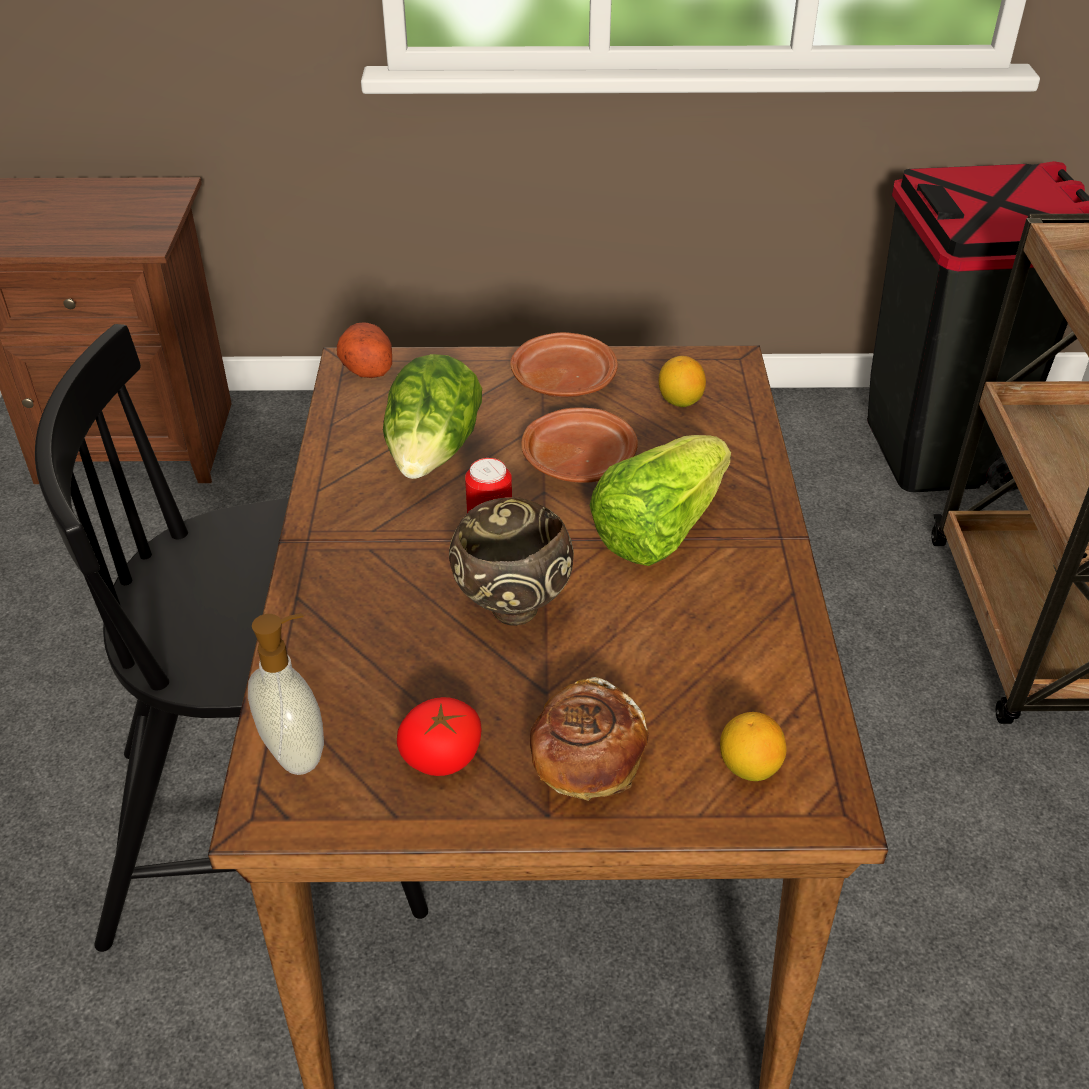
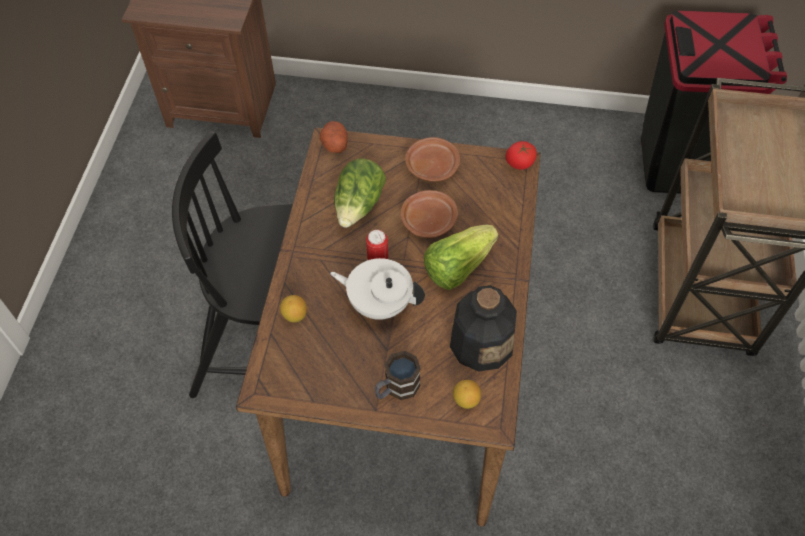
camera: 10 degrees right, 15 degrees up
soap dispenser [248,613,324,775] -> none
tomato [397,697,481,776] -> tomato moved to [505,141,537,170]
brown bowl [449,497,574,626] -> white teapot [330,258,425,320]
bread [530,677,648,801] -> mug [375,351,421,400]
lemon [659,356,706,407] -> lemon moved to [280,295,307,322]
none -> bottle [450,285,517,372]

